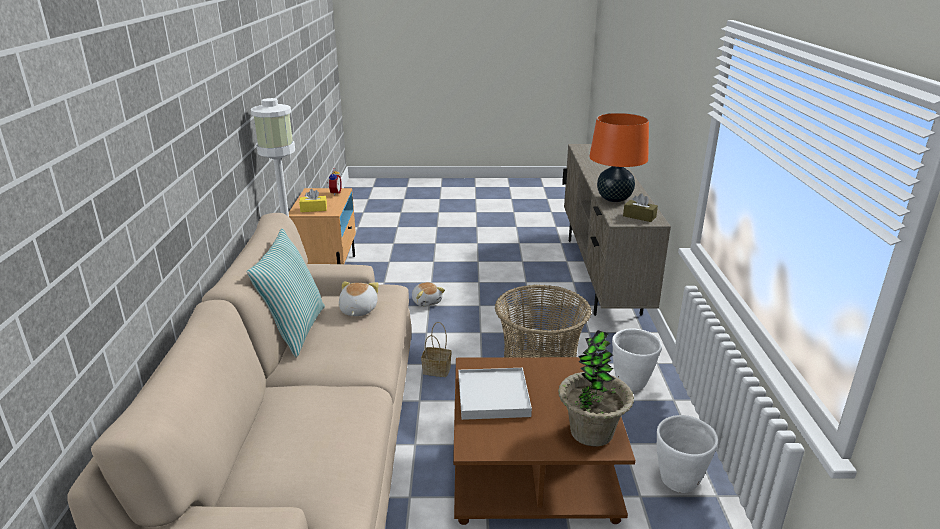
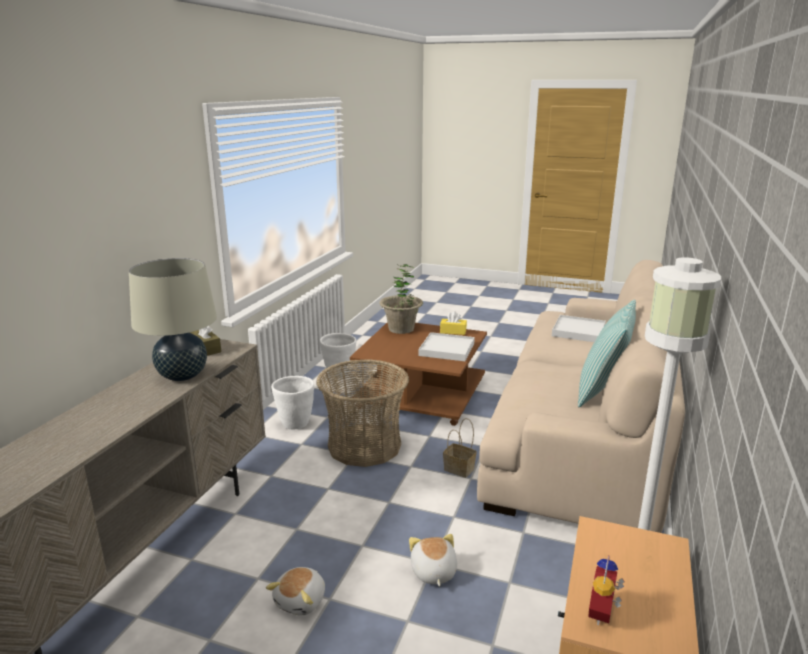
camera: 160 degrees left, 5 degrees down
yellow tissue box [299,189,327,212] -> yellow tissue box moved to [440,311,467,335]
plush toy [339,281,379,316] -> plush toy moved to [266,567,325,615]
orange table lamp [589,113,649,202] -> beige table lamp [129,258,217,381]
none -> white tray [552,315,606,342]

